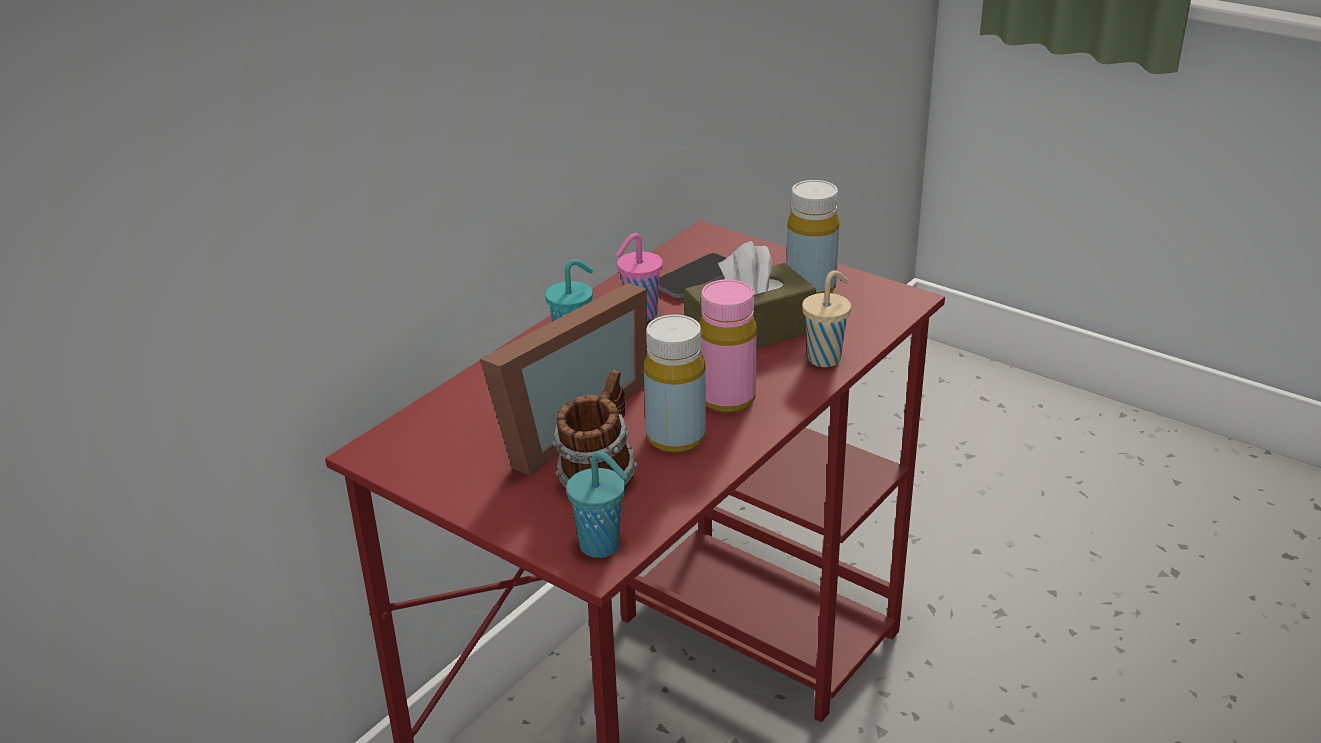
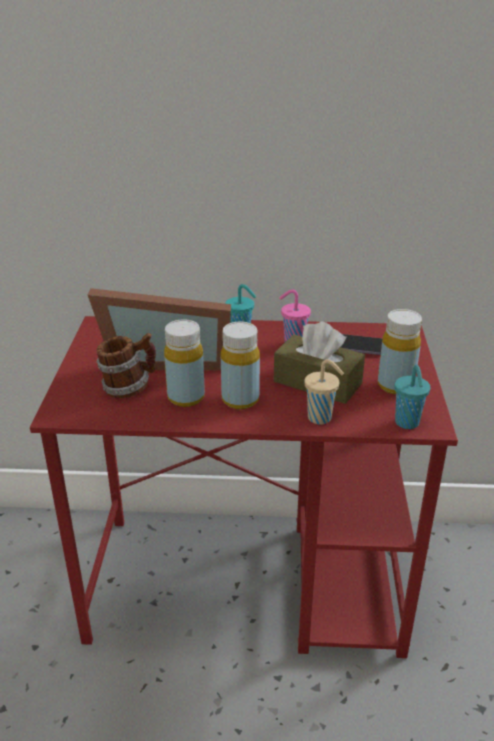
camera: 55 degrees right, 0 degrees up
turquoise cup [566,451,627,558] -> turquoise cup moved to [395,365,430,429]
pink bottle [699,279,757,413] -> yellow bottle [221,322,260,409]

